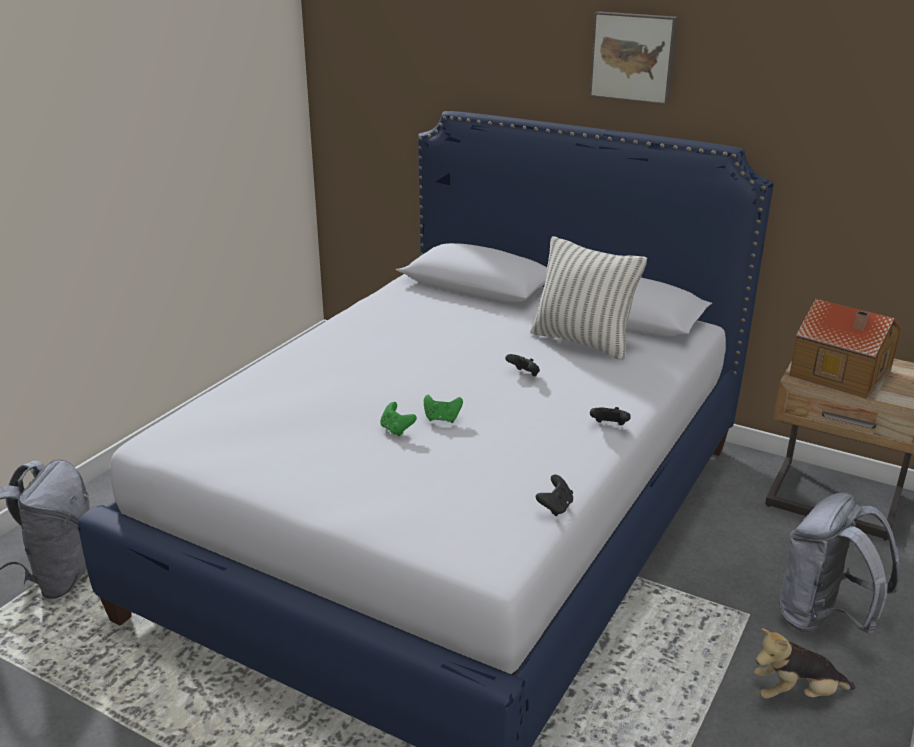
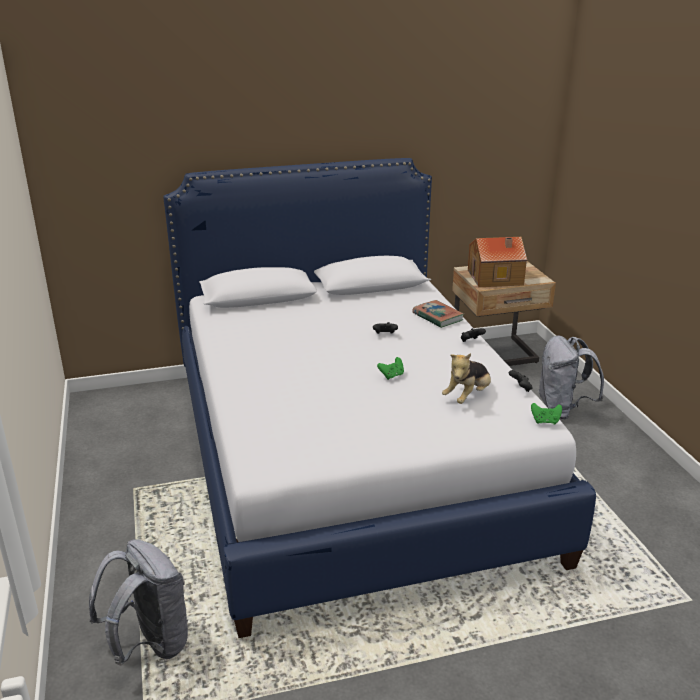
camera: 45 degrees left, 0 degrees up
green game controller [380,402,417,437] -> green game controller moved to [531,403,562,425]
pillow [531,236,647,360] -> none
picture [590,11,678,105] -> none
plush toy [754,628,856,699] -> plush toy moved to [442,353,491,404]
none -> book [412,300,464,328]

